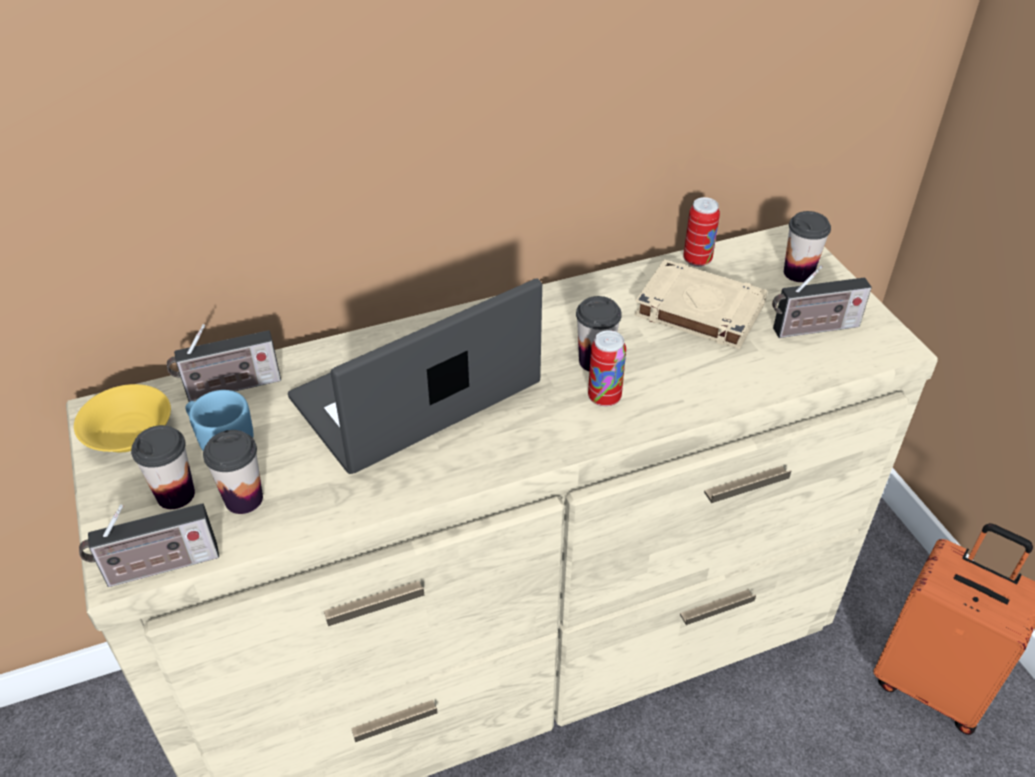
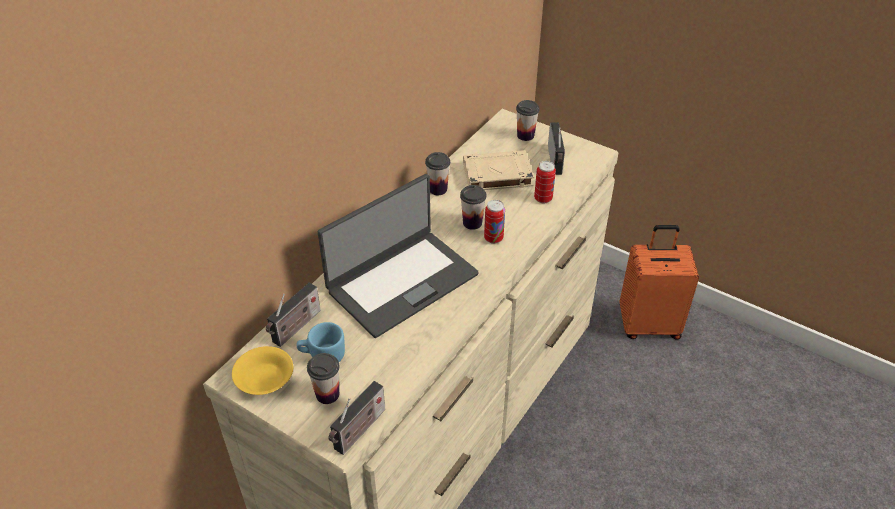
camera: 35 degrees left, 0 degrees up
cup [203,430,263,514] -> cup moved to [425,152,450,195]
laptop [288,278,542,474] -> laptop turned 150 degrees counterclockwise [317,174,479,338]
can [683,197,720,267] -> can moved to [534,161,556,203]
radio [772,265,872,338] -> radio turned 45 degrees counterclockwise [548,122,565,175]

